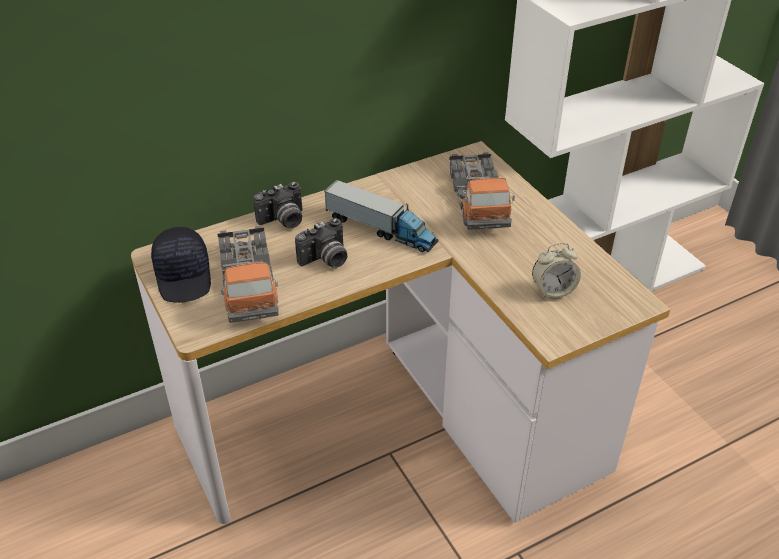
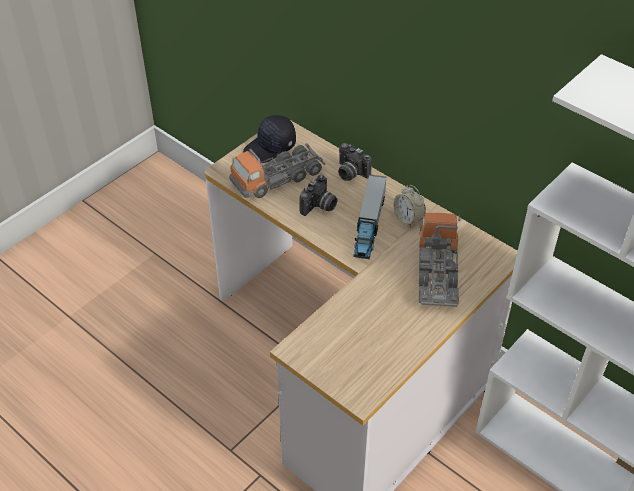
camera: 70 degrees right, 5 degrees up
camera [295,218,347,268] -> camera turned 90 degrees counterclockwise [299,175,337,216]
toy truck [449,152,515,229] -> toy truck turned 120 degrees clockwise [419,213,461,307]
alarm clock [532,243,581,299] -> alarm clock moved to [393,185,426,228]

